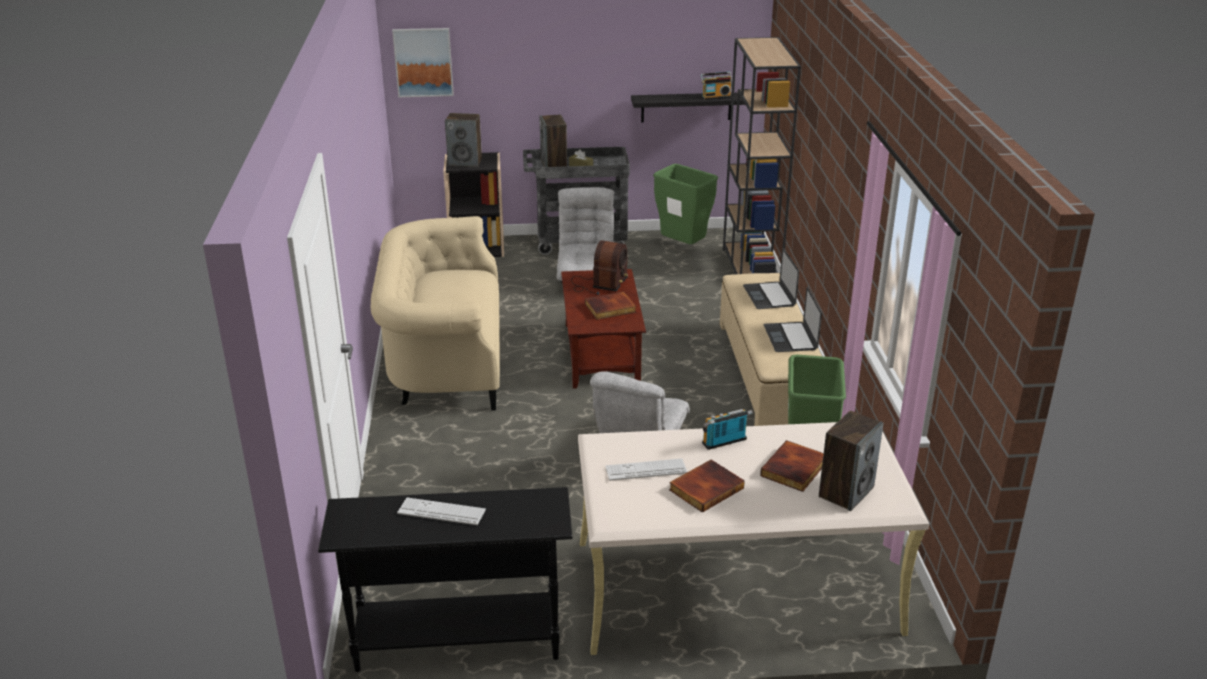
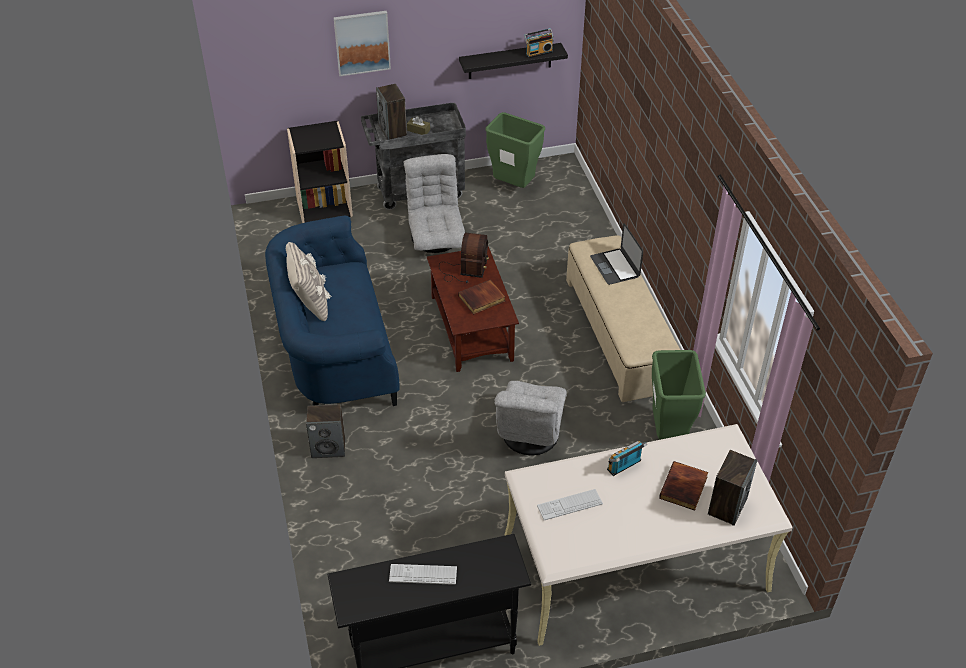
camera: 10 degrees left, 15 degrees up
beige sofa [371,216,500,411] -> blue sofa [265,216,400,406]
picture [392,28,454,97] -> picture moved to [334,11,391,76]
speaker [445,113,482,167] -> speaker moved to [306,404,345,458]
book [669,460,745,513] -> none
bookcase [723,37,801,274] -> none
laptop [764,287,822,352] -> none
none -> beige pillow [286,242,332,321]

